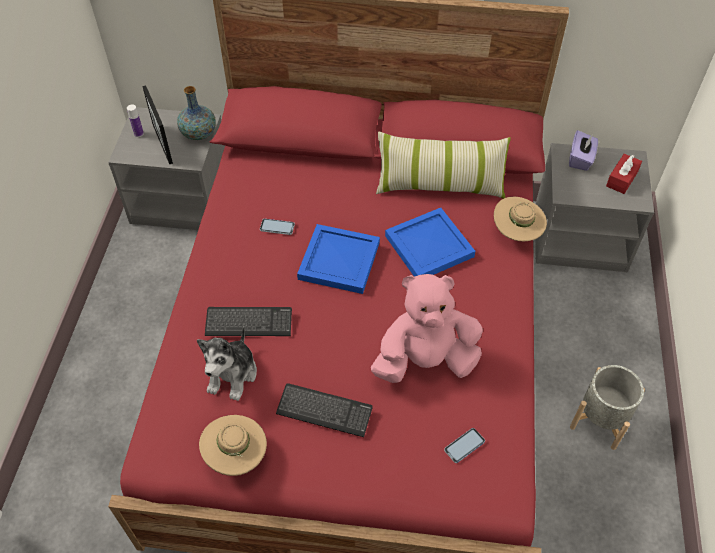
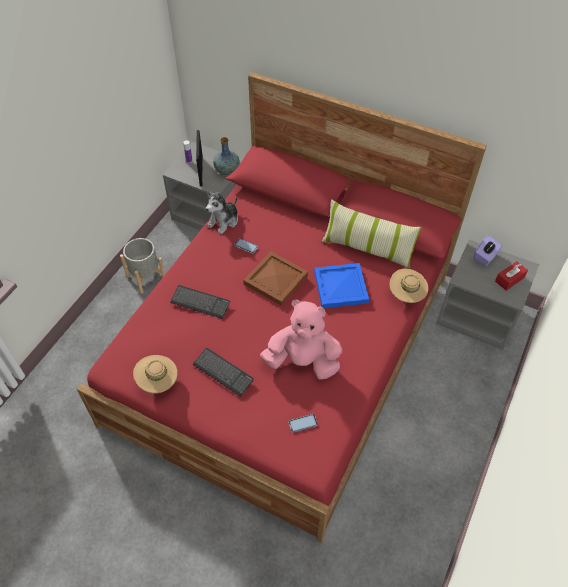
camera: 20 degrees right, 0 degrees up
plush toy [197,327,257,401] -> plush toy moved to [206,190,238,234]
blue tray [297,224,380,294] -> brown tray [243,251,308,306]
grey planter [570,365,645,450] -> grey planter moved to [120,238,165,293]

